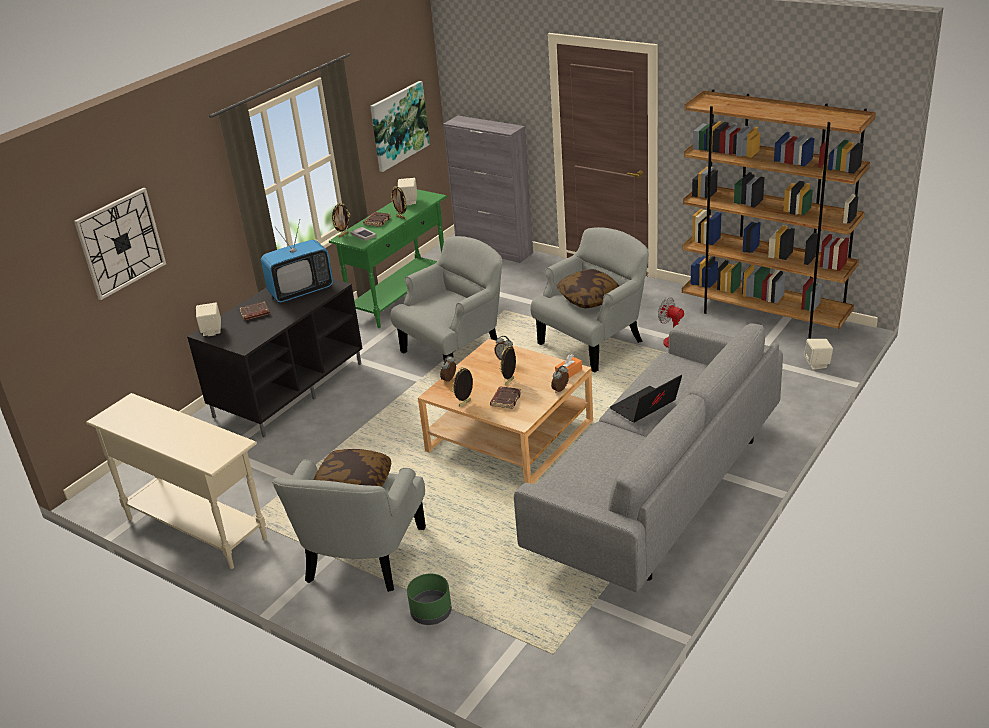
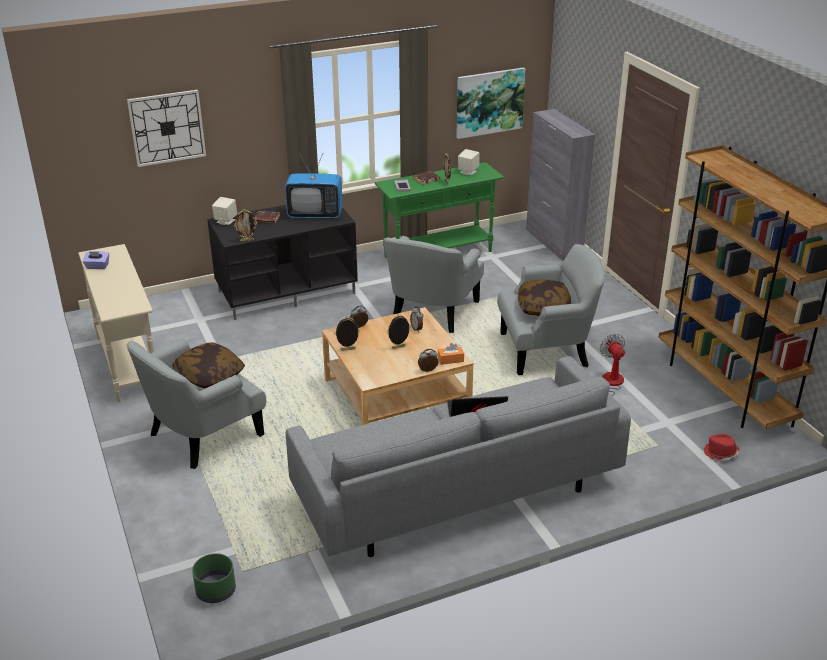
camera: 30 degrees right, 0 degrees up
picture frame [332,203,350,238] -> picture frame moved to [234,209,257,242]
grey armchair [390,236,502,361] -> grey armchair turned 120 degrees clockwise [383,236,484,333]
green planter [407,574,452,625] -> green planter moved to [192,553,236,603]
brown book [490,387,521,409] -> none
beige speaker [804,339,833,370] -> red hat [704,434,740,460]
none -> purple tissue box [83,251,109,269]

